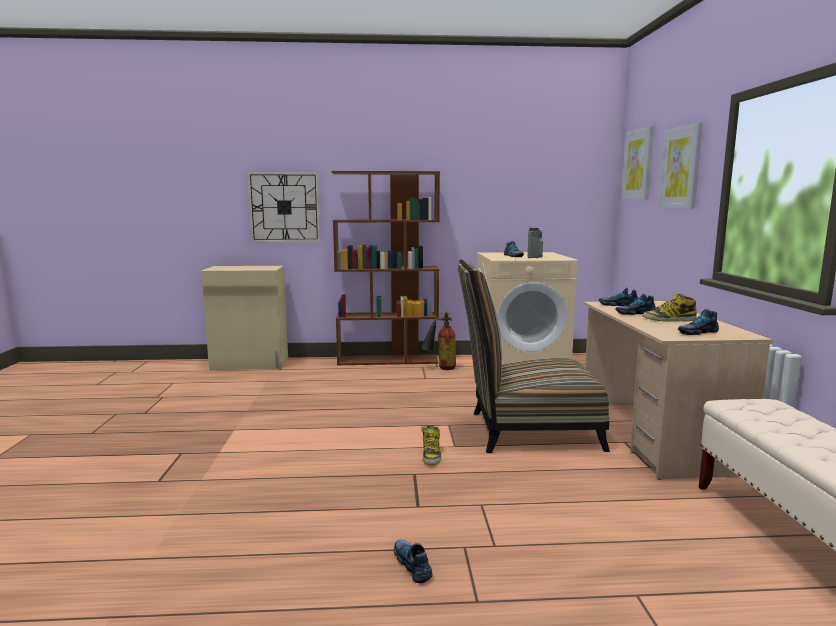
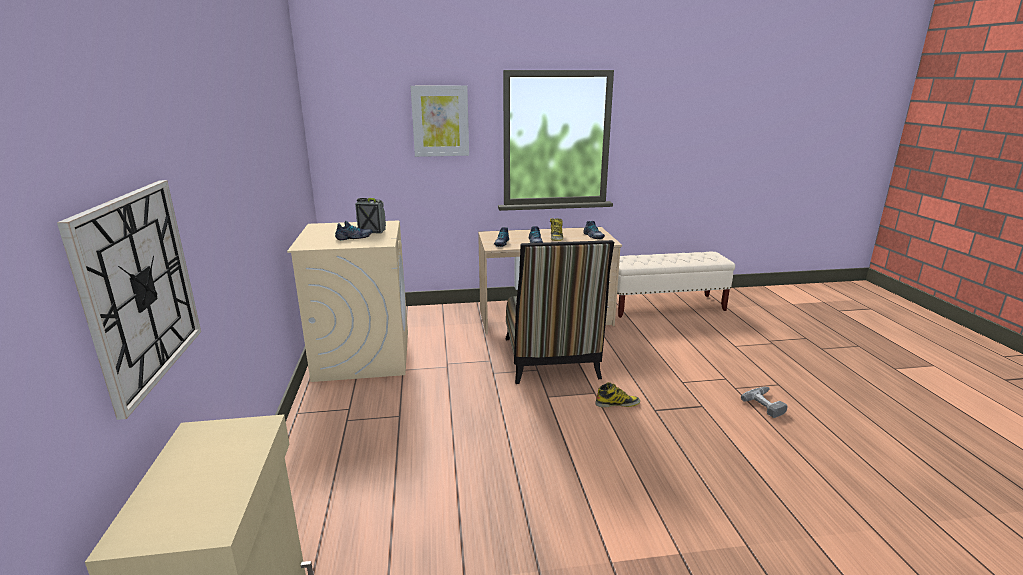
camera: 95 degrees left, 10 degrees up
brown bookcase [331,171,440,365] -> none
shoe [394,540,433,583] -> power drill [741,387,788,418]
fire extinguisher [421,311,456,370] -> none
picture [621,126,654,200] -> none

